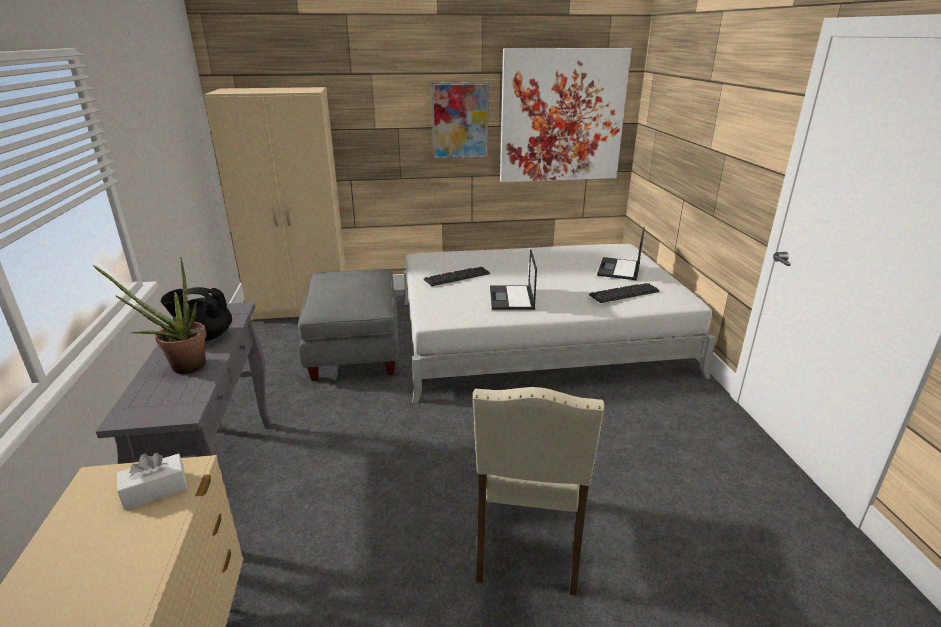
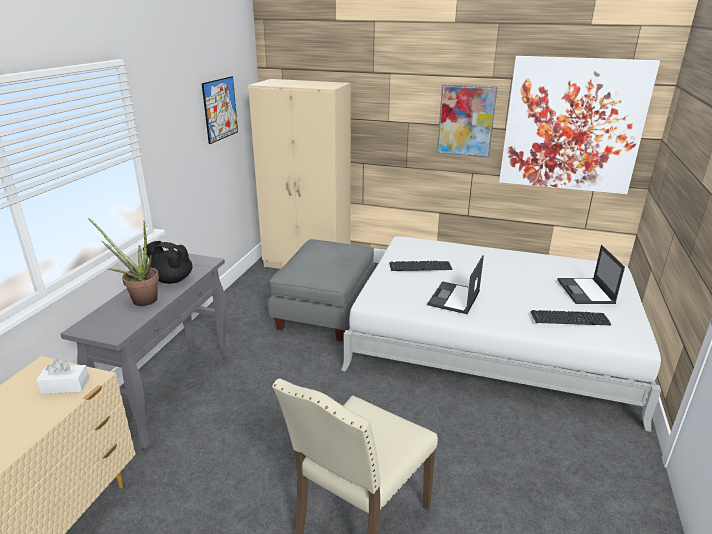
camera: 25 degrees right, 0 degrees up
laptop [597,227,645,280] -> laptop turned 45 degrees counterclockwise [557,245,625,304]
none -> picture [202,76,238,144]

